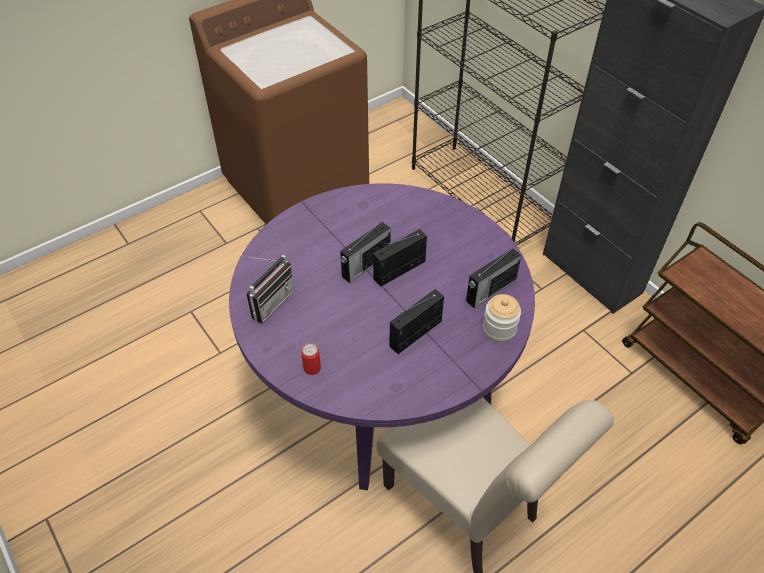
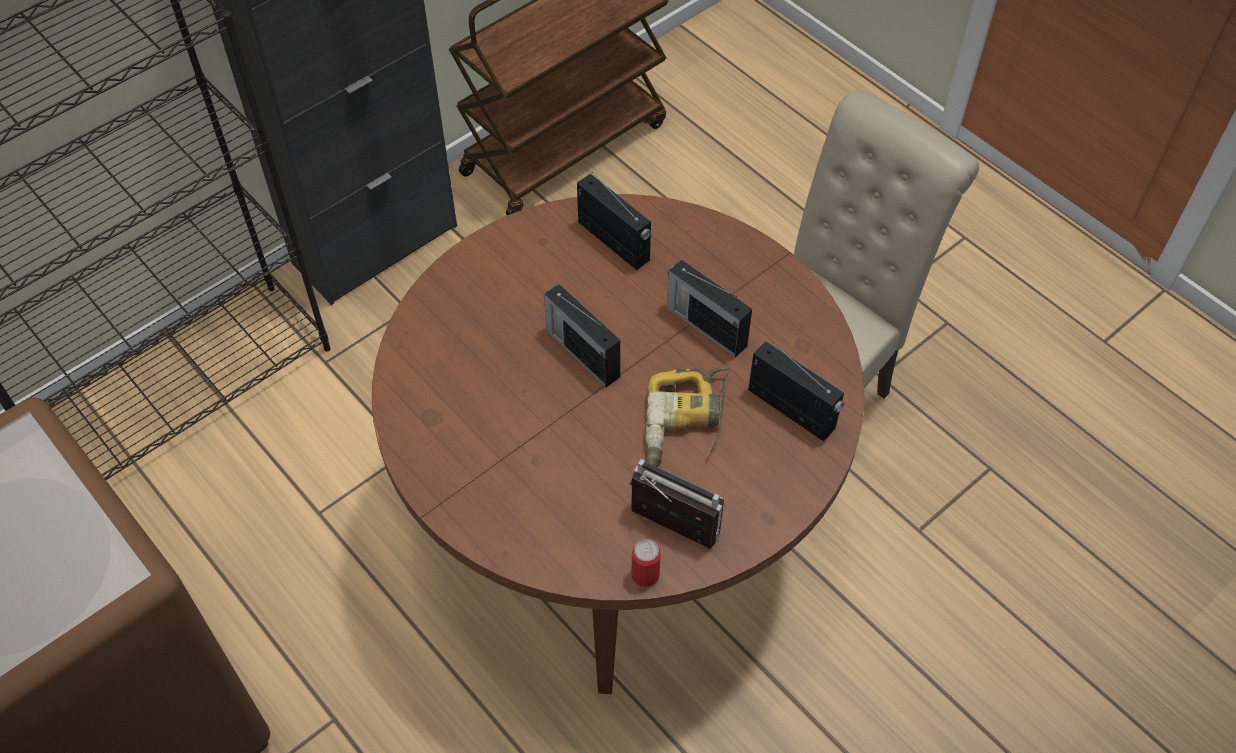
camera: 95 degrees left, 5 degrees up
purple dining table [229,184,535,490] -> brown dining table [372,194,864,694]
can [301,343,321,375] -> can moved to [631,539,661,587]
radio [340,222,391,283] -> radio moved to [748,341,844,441]
jar [483,294,521,342] -> none
none -> power drill [645,367,730,467]

